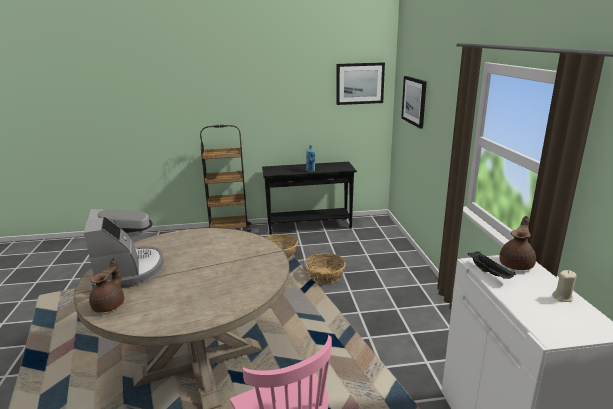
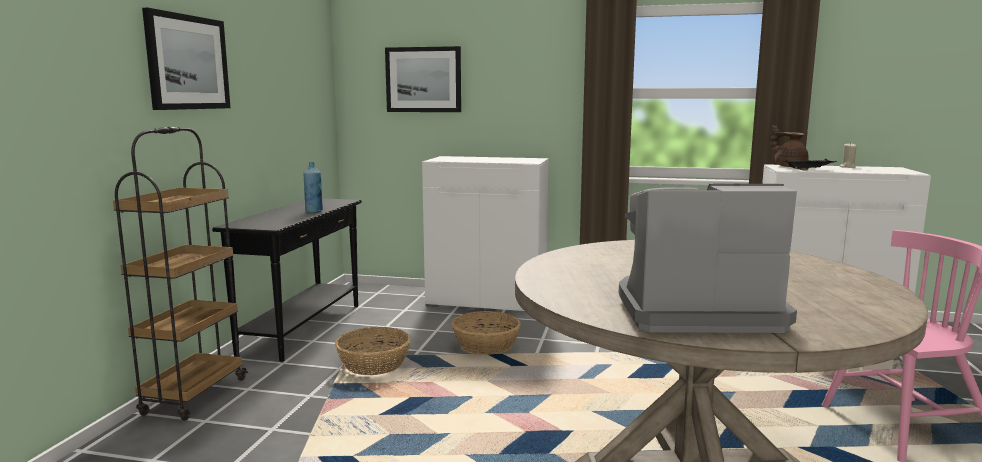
camera: 70 degrees left, 10 degrees down
brown teapot [89,257,124,313] -> none
picture [336,62,385,105] -> picture moved to [142,8,231,110]
none -> white cabinet [422,156,548,311]

